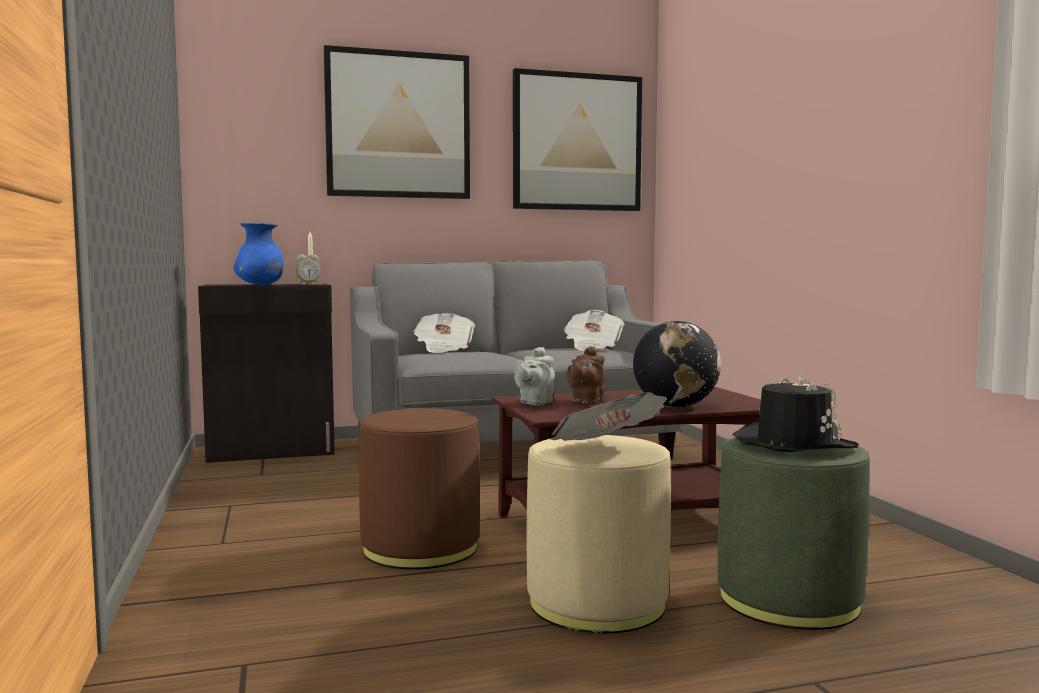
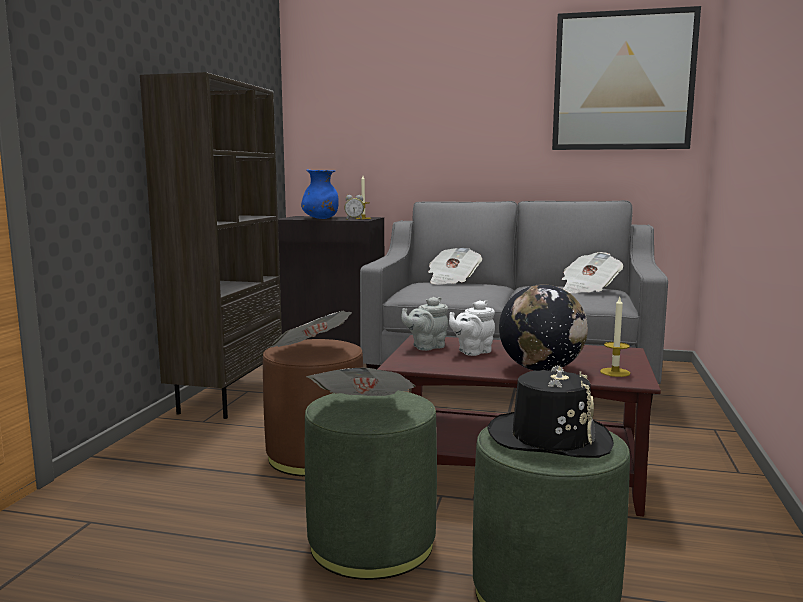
camera: 30 degrees right, 5 degrees up
picture [324,45,470,199] -> none
beige ottoman [527,435,671,633] -> green ottoman [305,391,437,580]
brown teapot [566,346,606,404] -> white teapot [449,300,495,356]
none -> brown bookcase [140,72,282,419]
none -> newspaper [270,311,352,348]
none -> candle [600,297,630,377]

